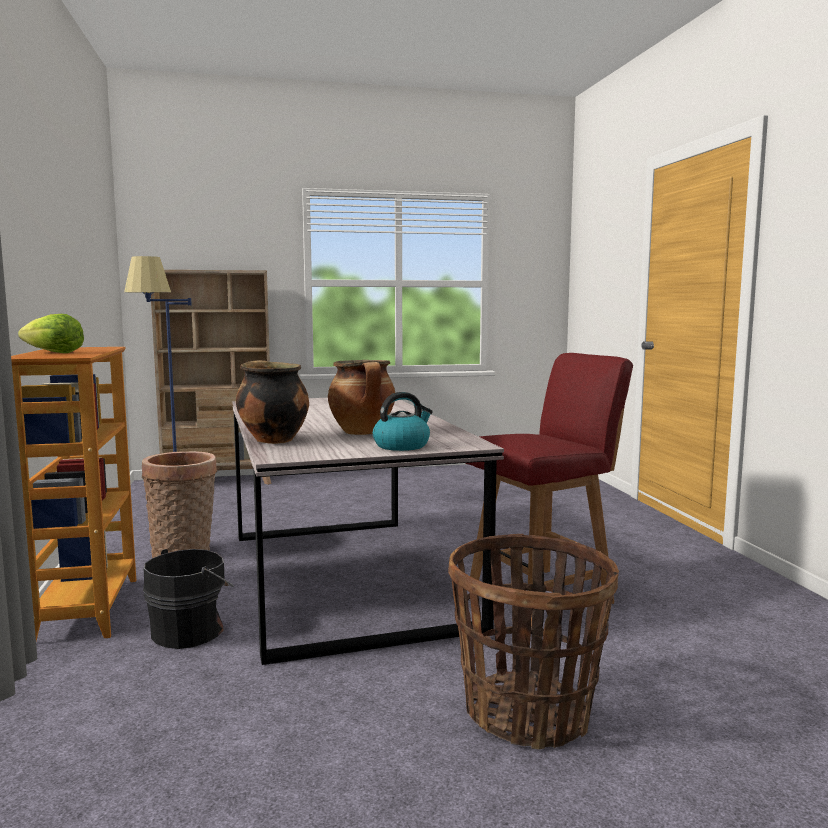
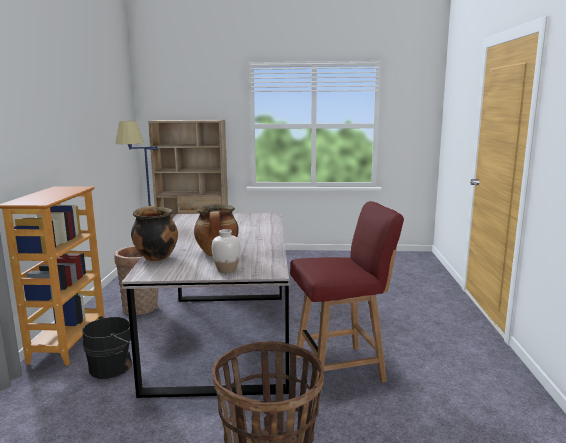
camera: 15 degrees right, 5 degrees up
lettuce [18,314,84,353] -> none
kettle [373,392,433,451] -> white vase [212,229,240,273]

